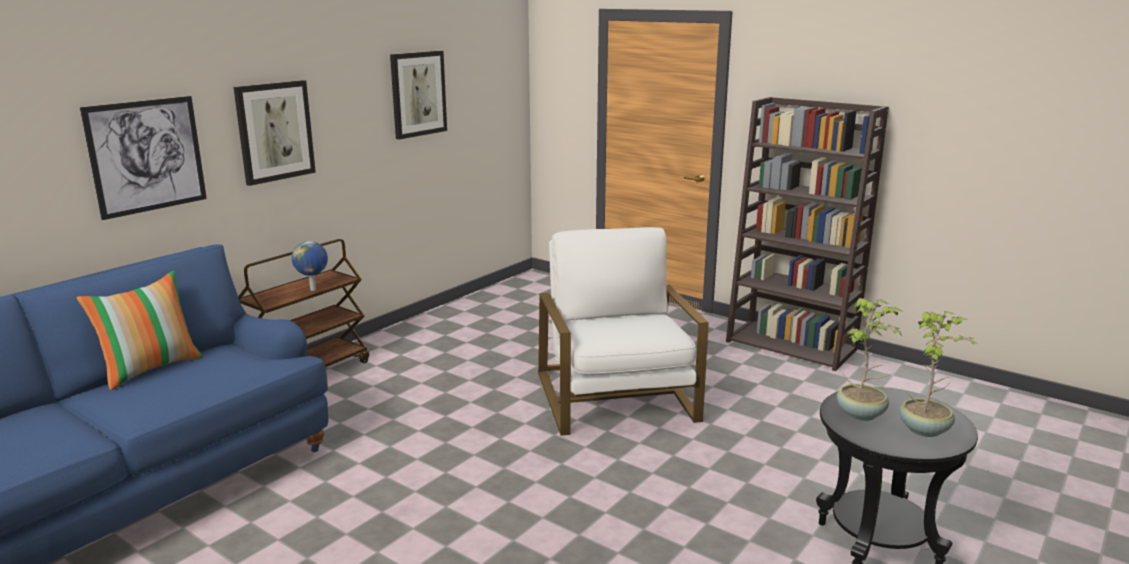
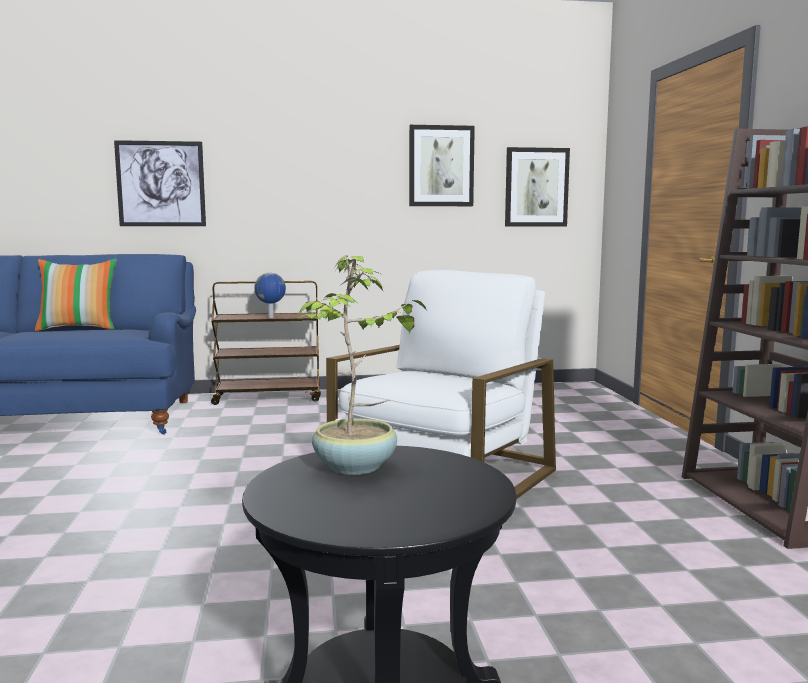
camera: 45 degrees right, 10 degrees down
picture [234,80,316,186] -> picture moved to [505,147,570,226]
potted plant [899,311,976,437] -> none

